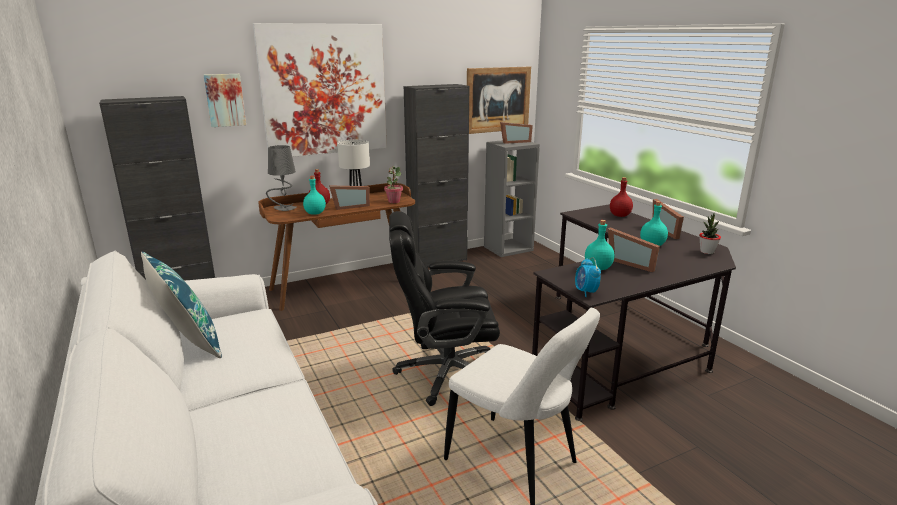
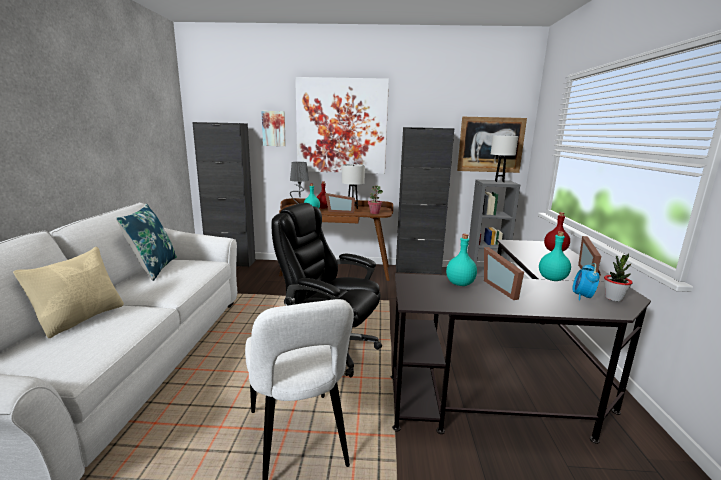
camera: 30 degrees right, 5 degrees down
picture frame [500,122,533,144] -> white table lamp [491,135,518,182]
alarm clock [575,257,601,297] -> alarm clock moved to [572,263,599,300]
none -> beige pillow [13,247,124,338]

